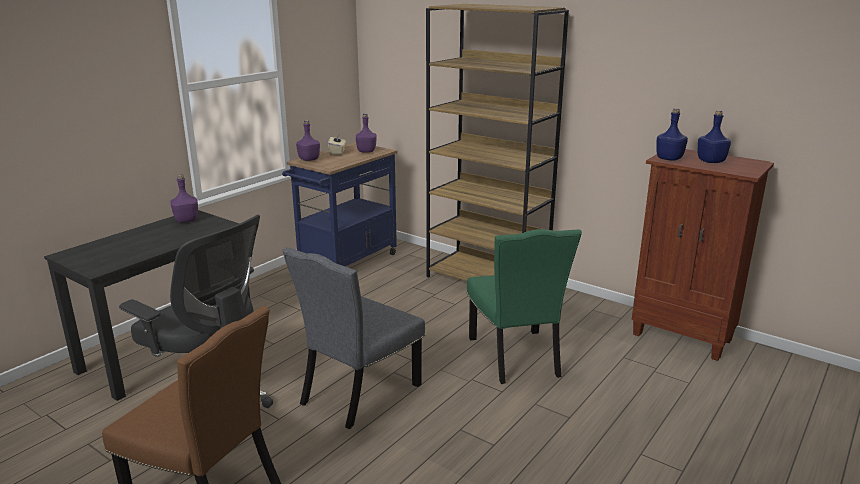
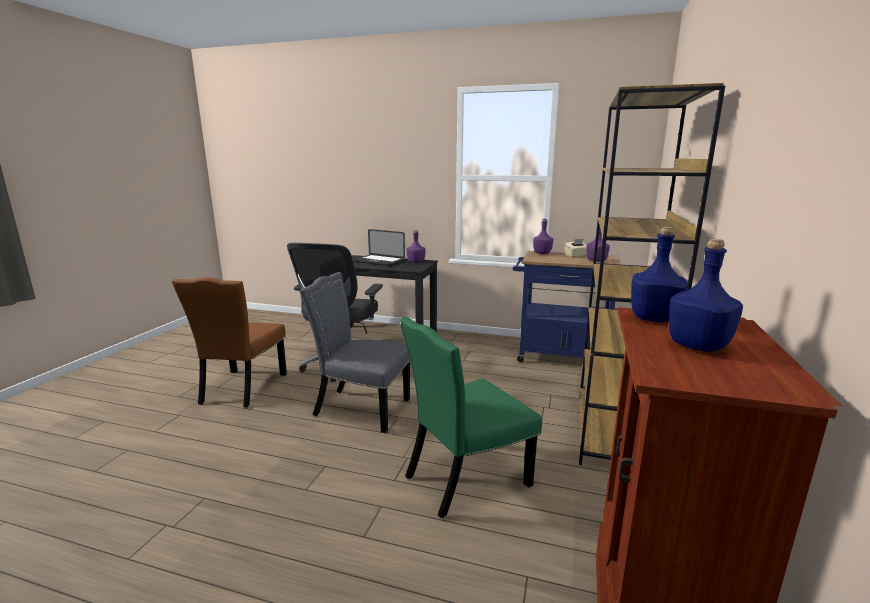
camera: 70 degrees right, 5 degrees down
none -> laptop [354,229,405,266]

